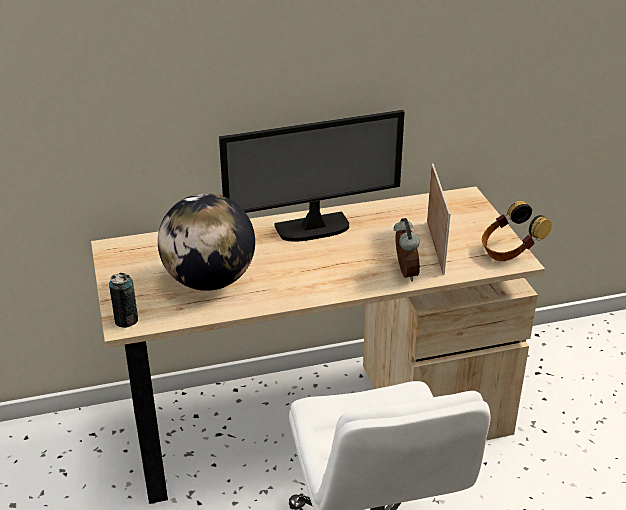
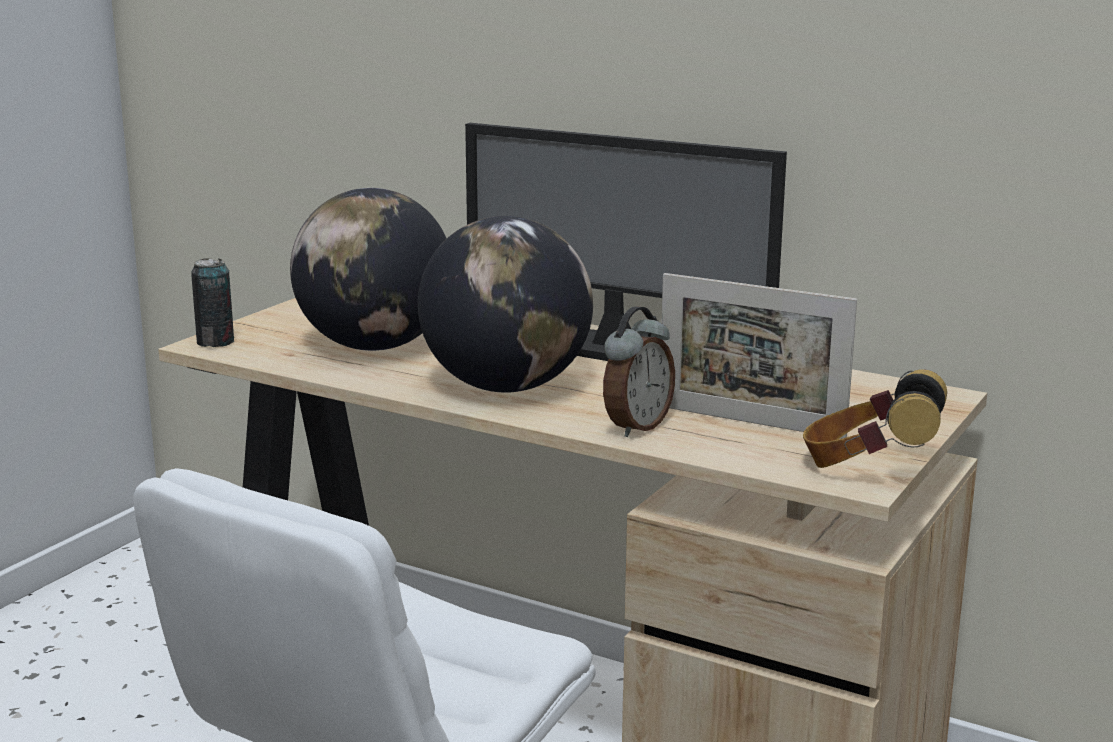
camera: 45 degrees right, 15 degrees down
picture frame [427,164,451,275] -> picture frame turned 75 degrees clockwise [661,273,857,439]
none -> globe [418,216,593,393]

